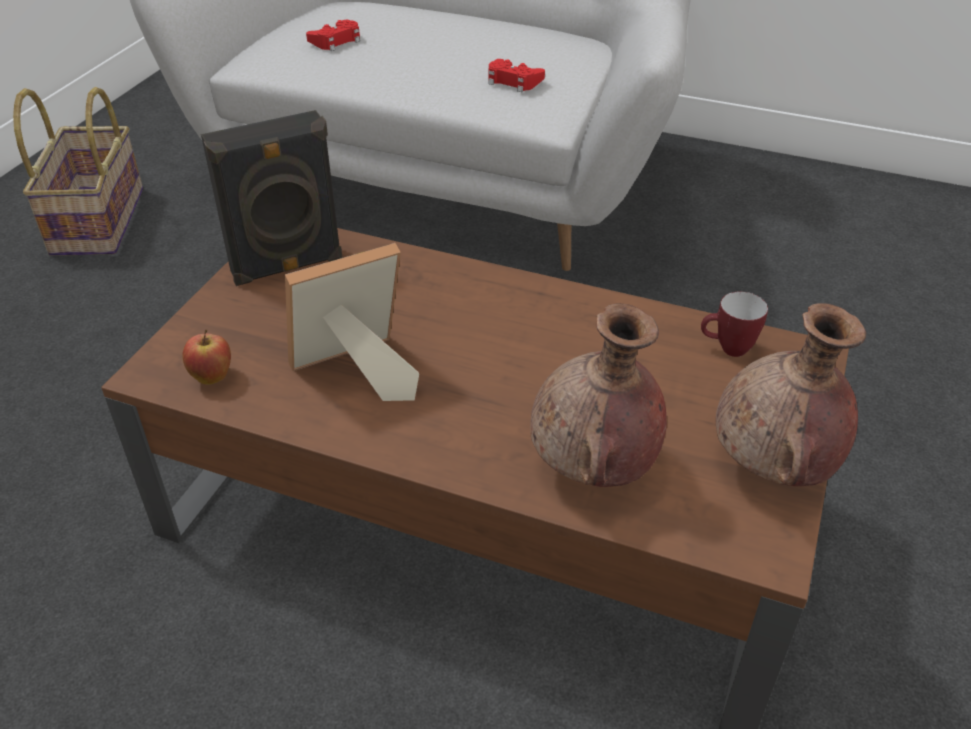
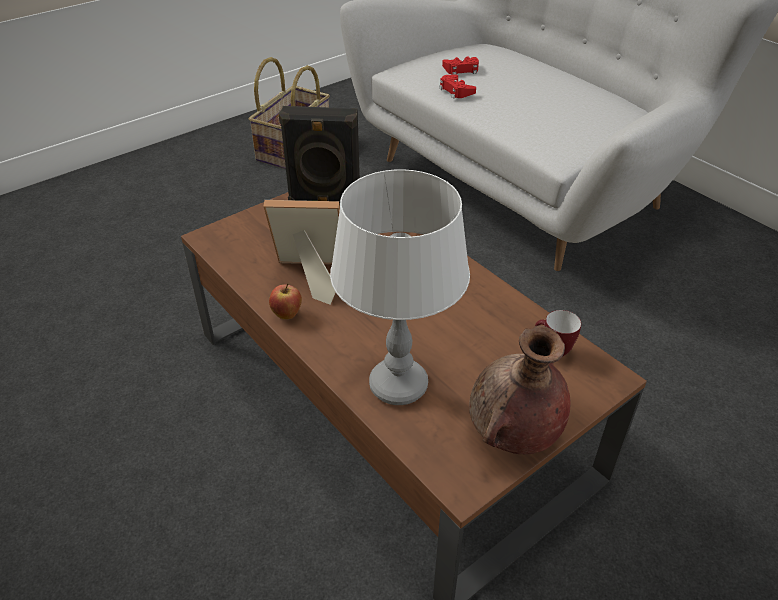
camera: 30 degrees right, 0 degrees up
apple [182,330,231,385] -> apple moved to [269,284,302,319]
red game controller [488,59,545,92] -> red game controller moved to [439,74,476,99]
brown vase [530,304,667,487] -> grey table lamp [330,169,470,405]

